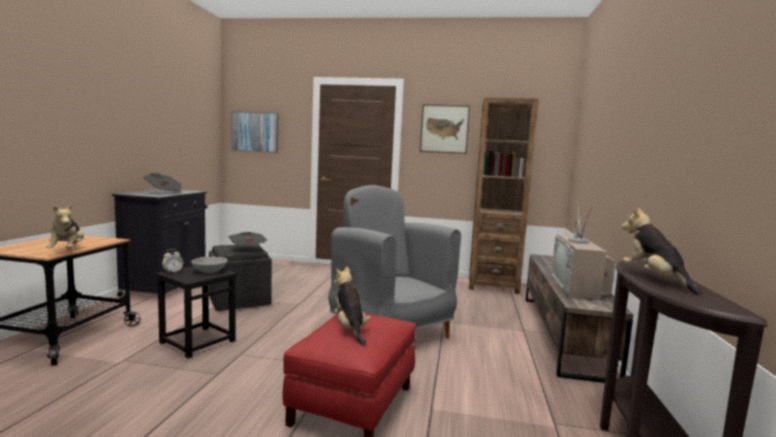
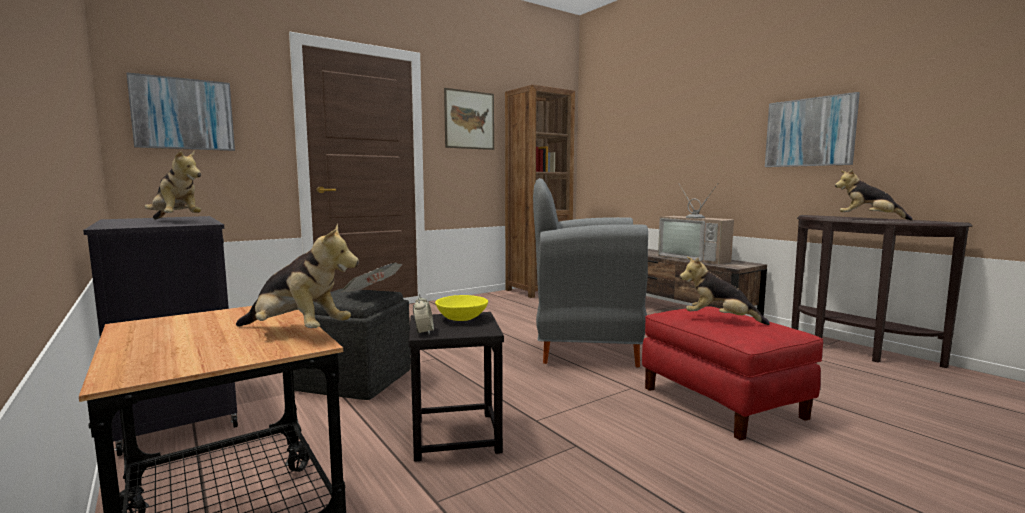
camera: 45 degrees left, 0 degrees up
newspaper [143,173,182,192] -> plush toy [145,151,201,219]
grey bowl [191,257,228,273] -> yellow bowl [435,295,488,321]
none -> picture [765,92,860,167]

